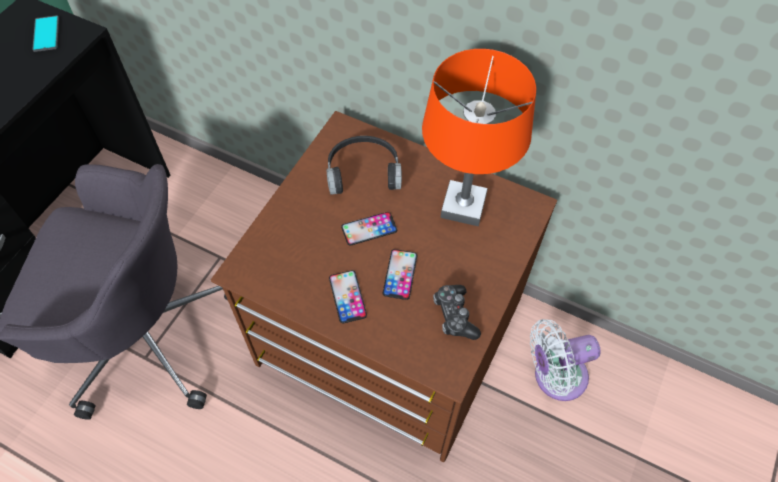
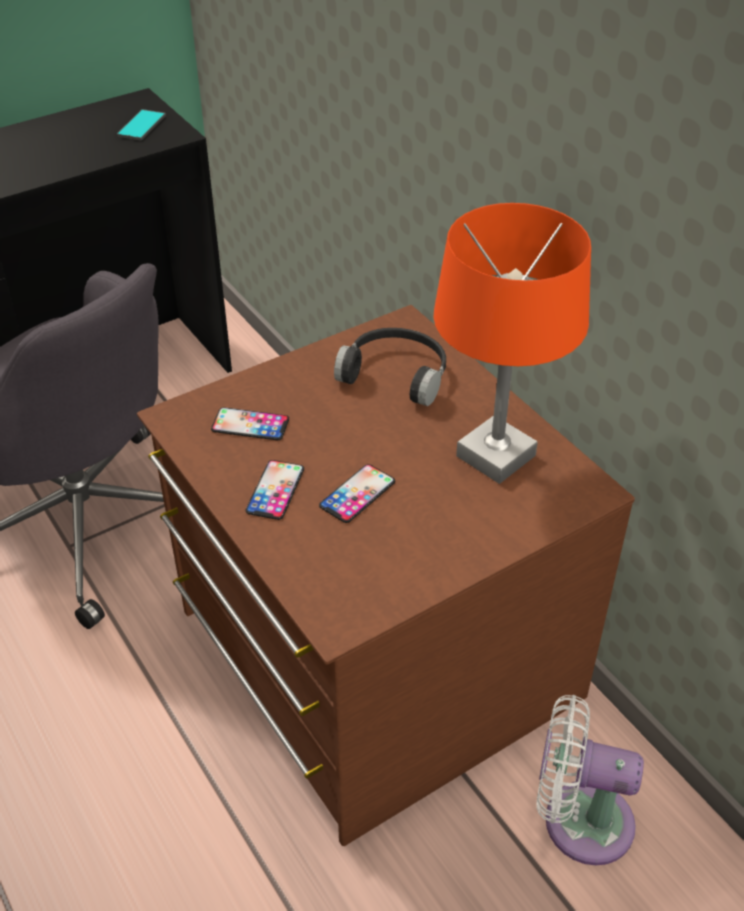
camera: 30 degrees right, 15 degrees down
phone [341,212,397,246] -> phone moved to [211,407,289,440]
game controller [433,285,481,340] -> none

